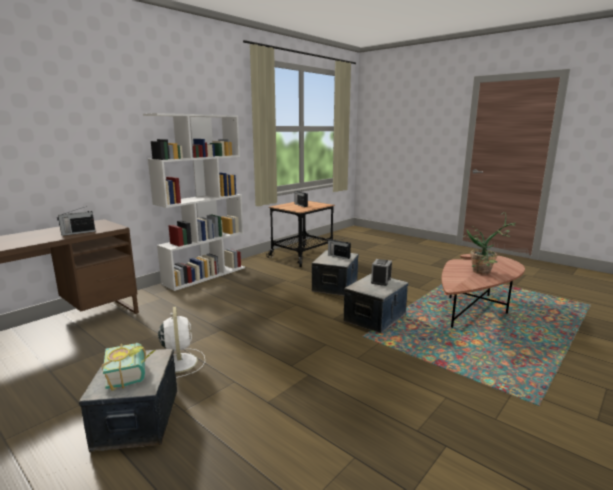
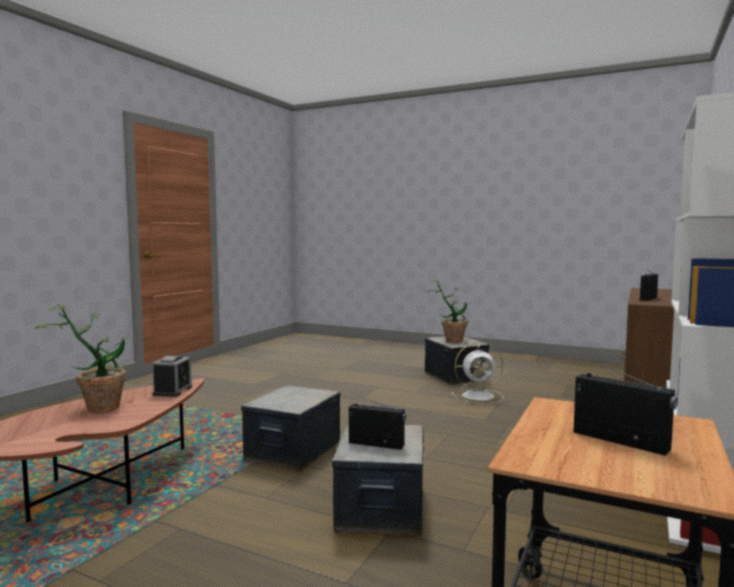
camera: 165 degrees right, 10 degrees down
book [102,343,155,391] -> potted plant [424,280,474,343]
white fan [158,307,205,378] -> white fan turned 60 degrees counterclockwise [451,342,504,403]
alarm clock [371,259,392,286] -> alarm clock moved to [152,356,192,397]

